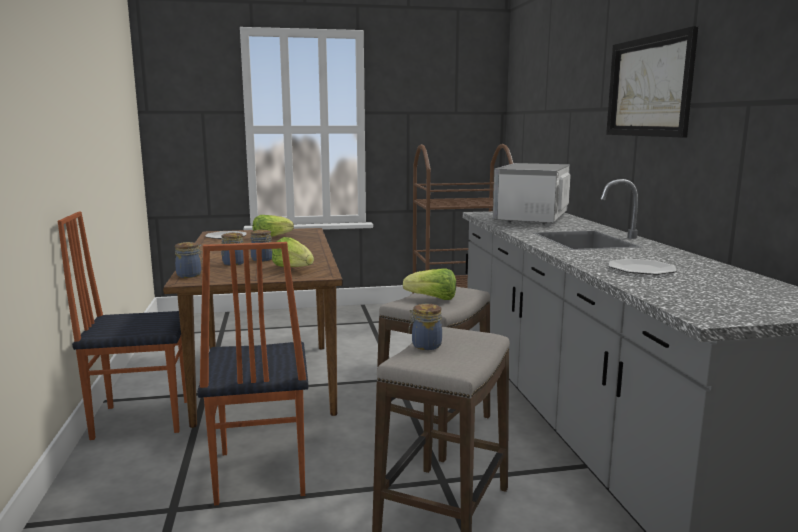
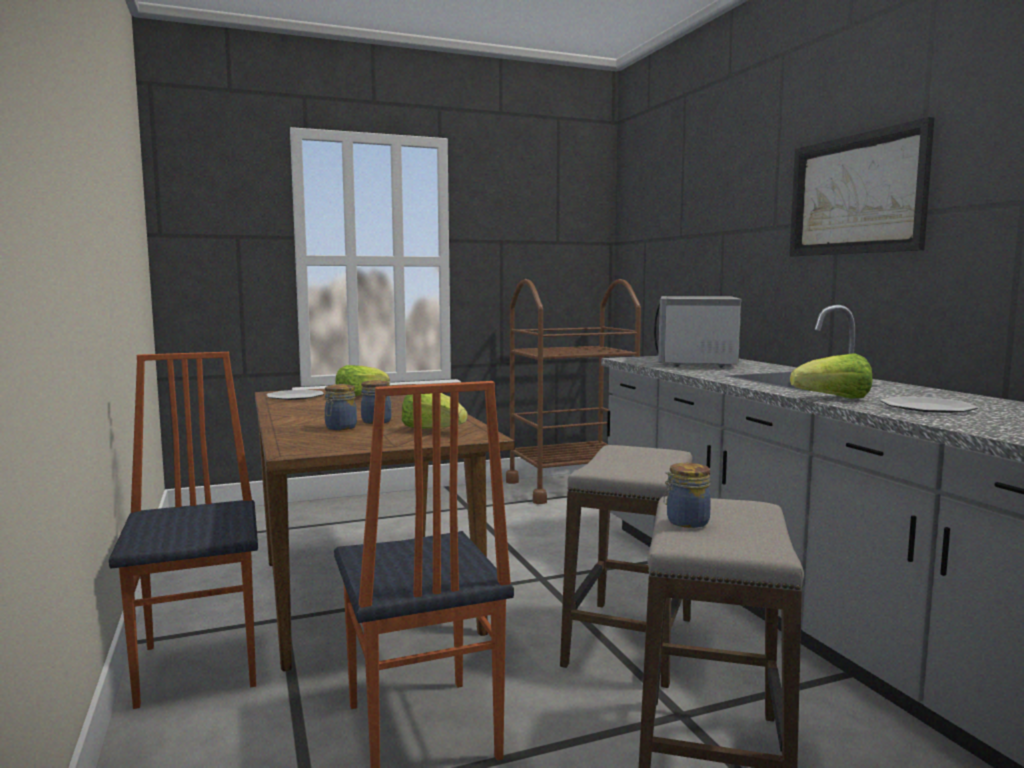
camera: 10 degrees left, 5 degrees down
chair [57,211,187,440] -> chair turned 90 degrees clockwise [109,352,258,709]
jar [175,242,203,278] -> none
lettuce [403,268,456,300] -> lettuce moved to [790,353,872,399]

